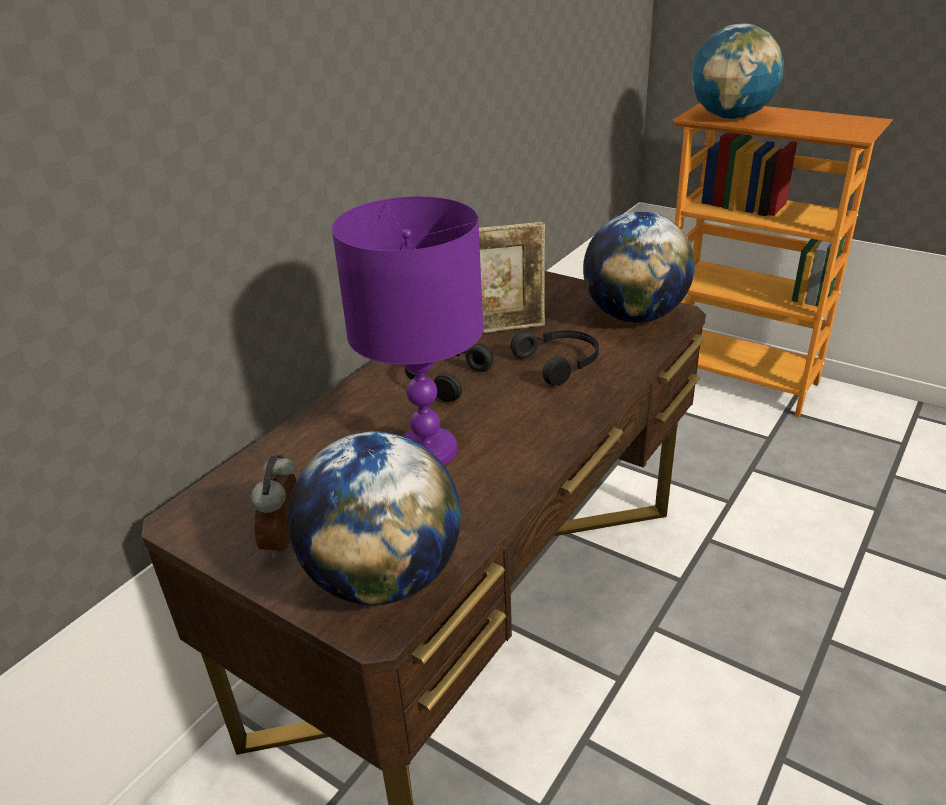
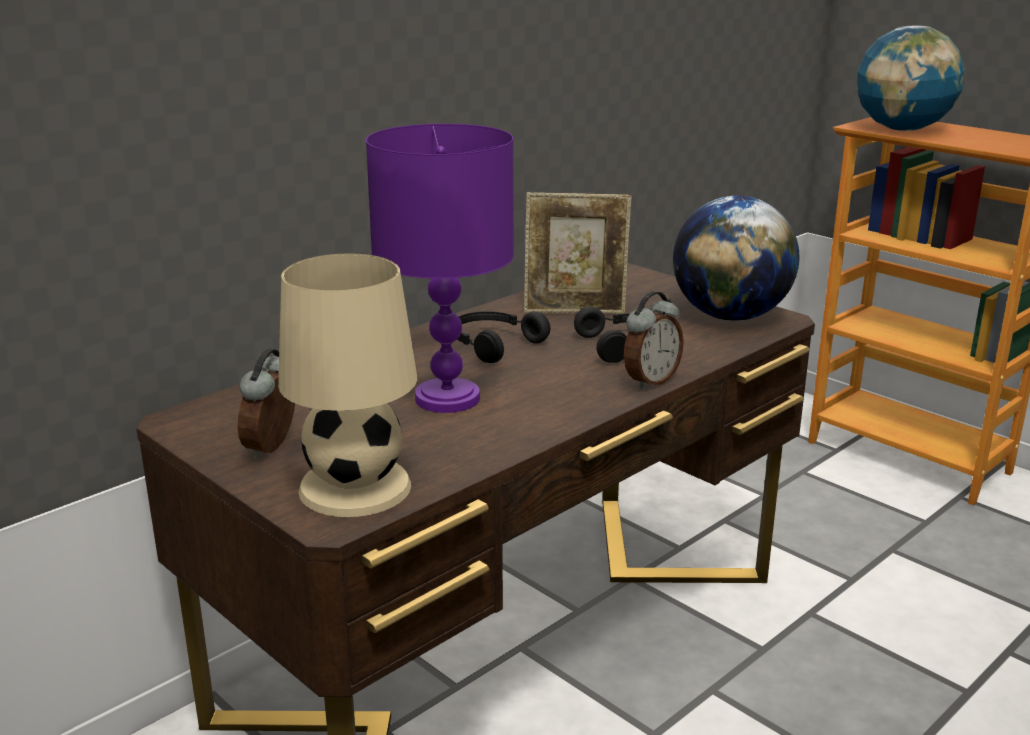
camera: 10 degrees right, 10 degrees down
globe [288,431,461,605] -> beige table lamp [278,253,417,517]
none -> alarm clock [624,291,684,389]

